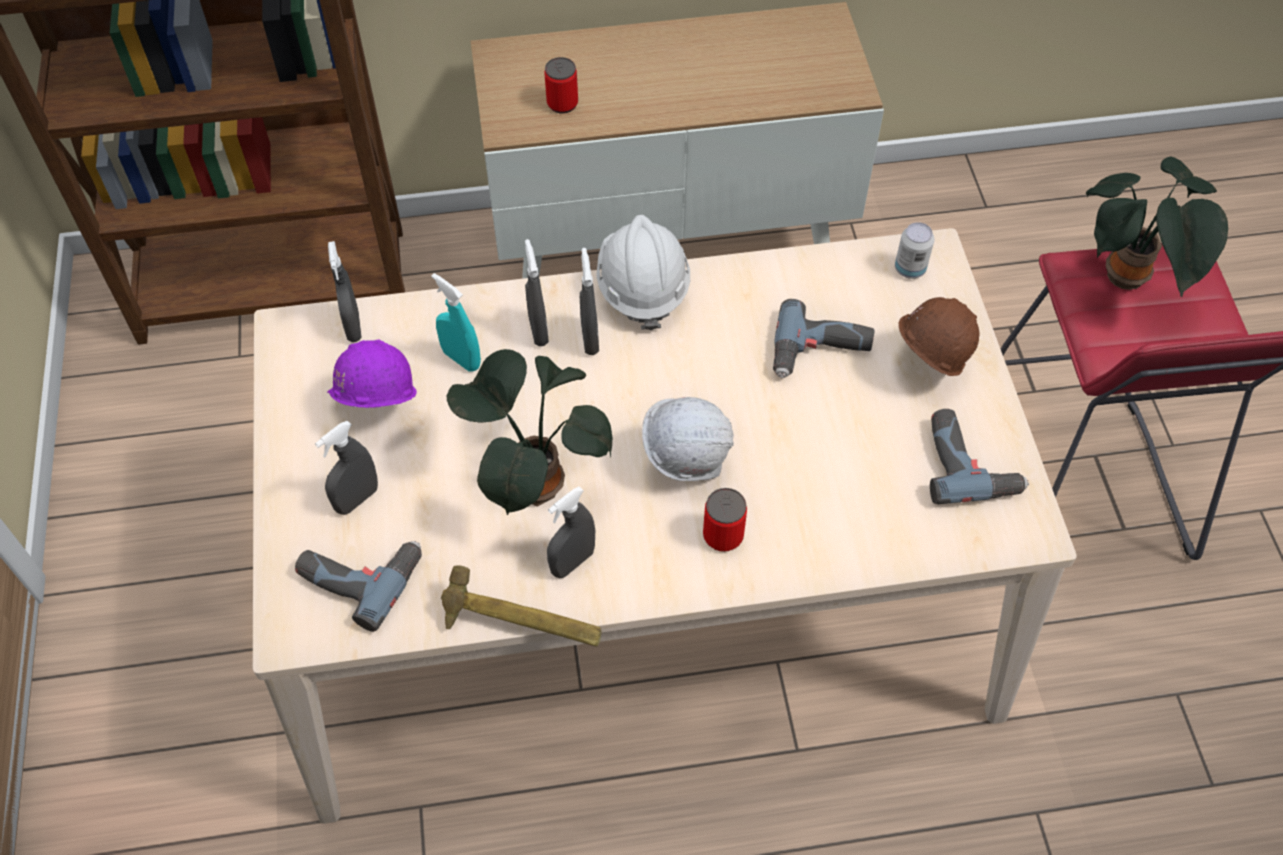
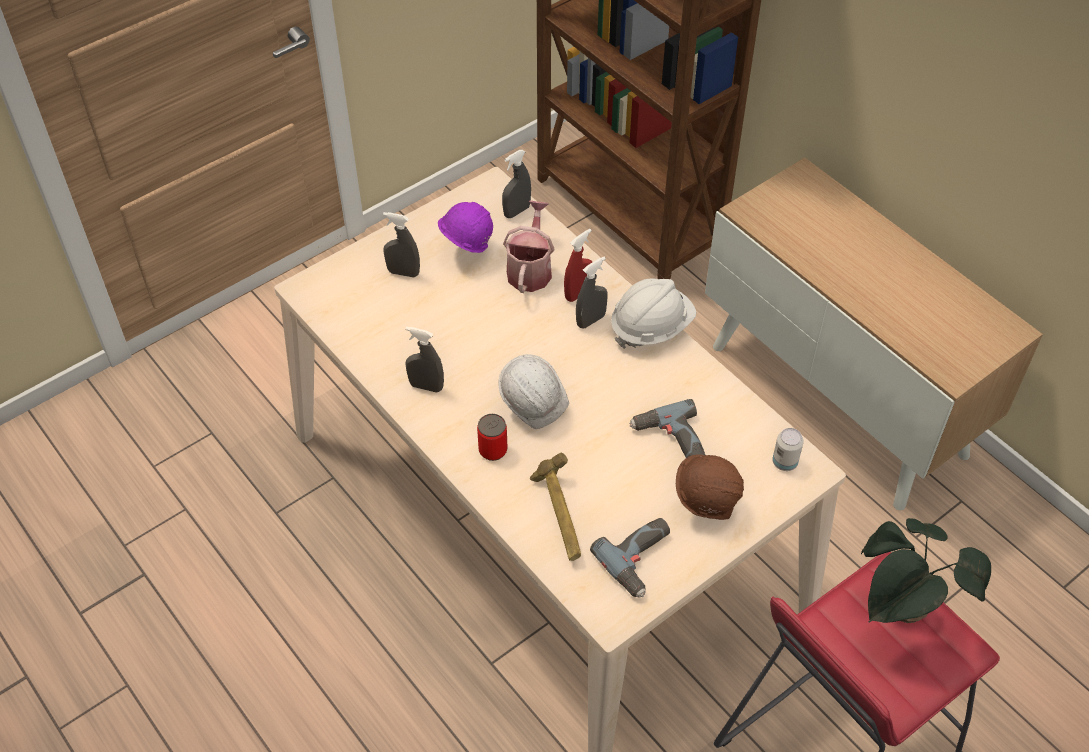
camera: 60 degrees right, 5 degrees down
power drill [295,541,422,632] -> none
turquoise spray bottle [431,273,481,372] -> watering can [503,201,555,293]
hammer [441,565,601,646] -> hammer moved to [529,453,581,561]
potted plant [447,349,612,515] -> none
grey spray bottle [525,239,549,346] -> red spray bottle [564,229,592,302]
can [544,57,578,114] -> none

